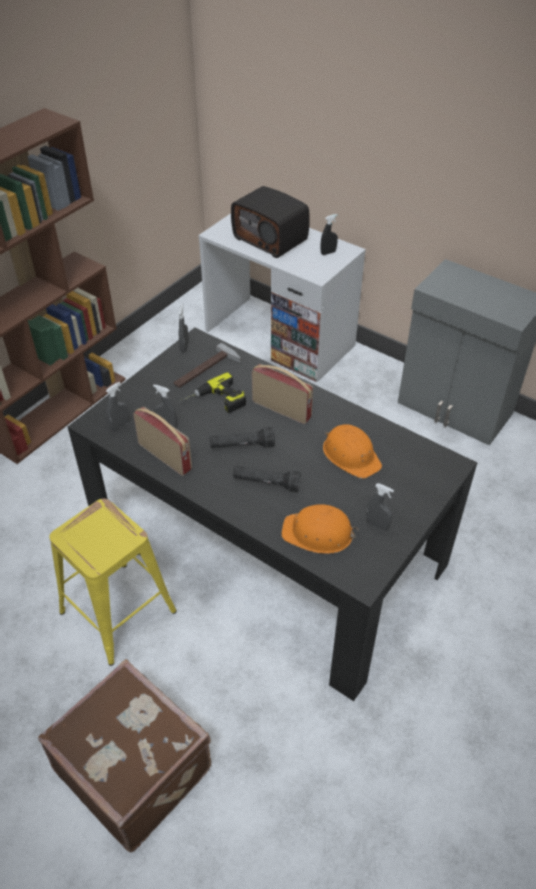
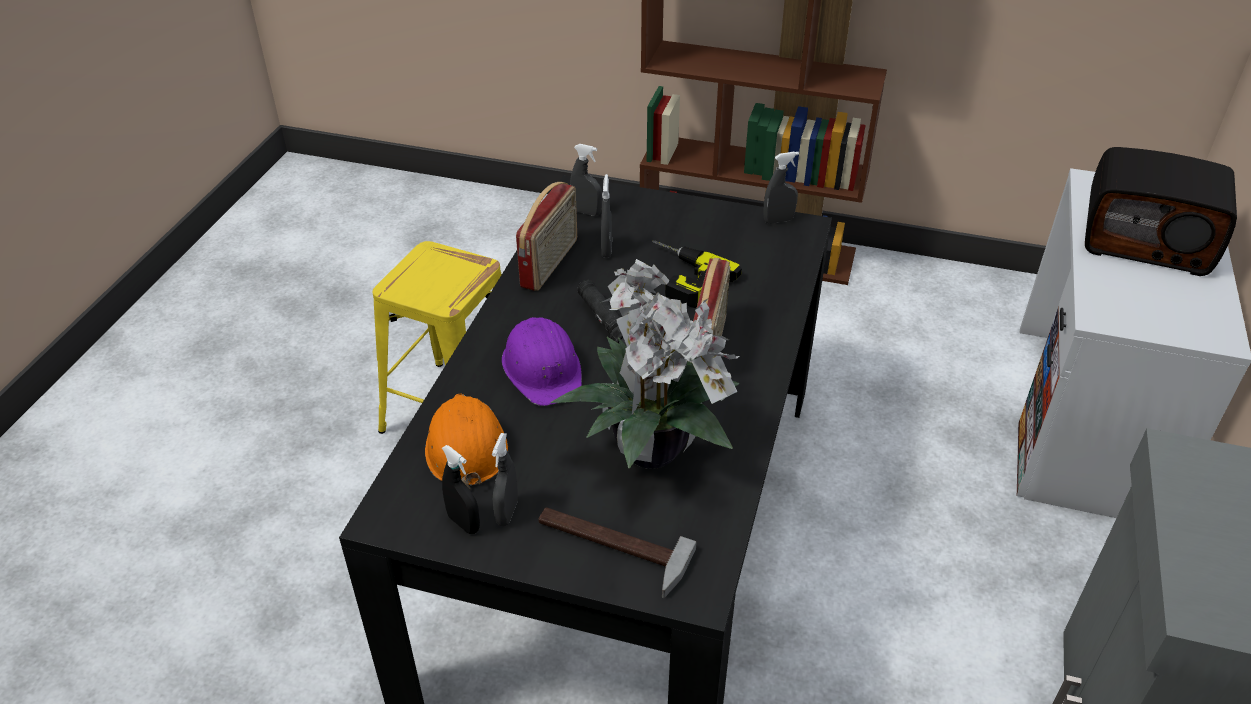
camera: 70 degrees right, 5 degrees down
brown suitcase [38,659,211,853] -> none
hammer [174,343,241,388] -> hammer moved to [538,508,697,598]
radio [231,186,310,258] -> radio turned 90 degrees counterclockwise [1085,147,1237,276]
black flashlight [233,466,301,492] -> purple hard hat [502,317,582,406]
black spray bottle [321,214,338,255] -> black spray bottle moved to [442,445,480,534]
orange hard hat [323,424,382,478] -> potted plant [550,259,739,469]

